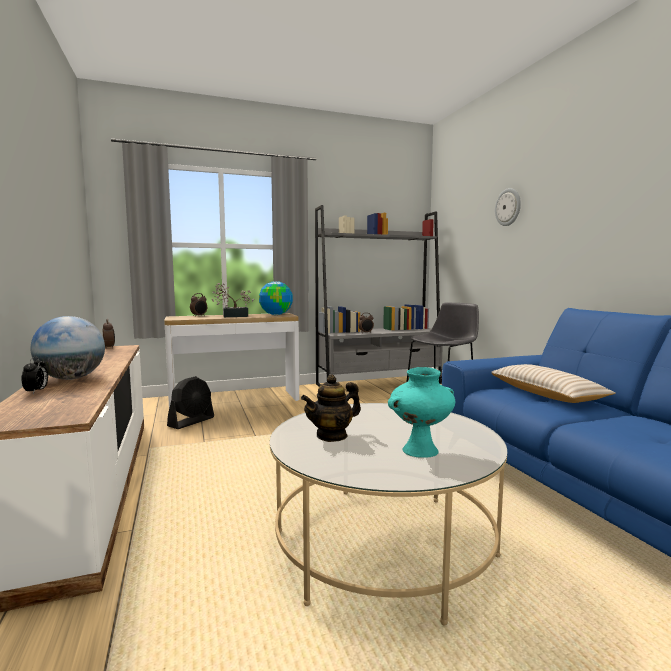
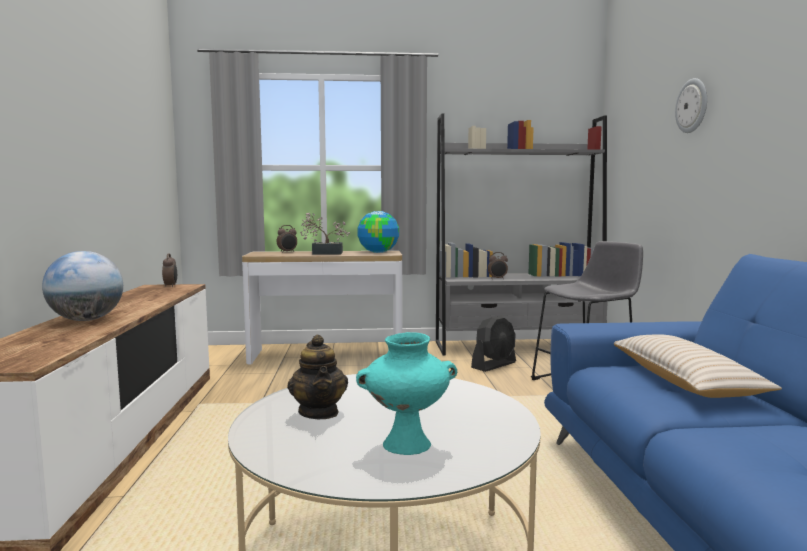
camera: 15 degrees right, 0 degrees up
alarm clock [21,357,48,394] -> none
black fan [167,376,214,429] -> black fan moved to [471,315,516,372]
teapot [301,375,361,442] -> teapot turned 90 degrees counterclockwise [287,335,348,419]

